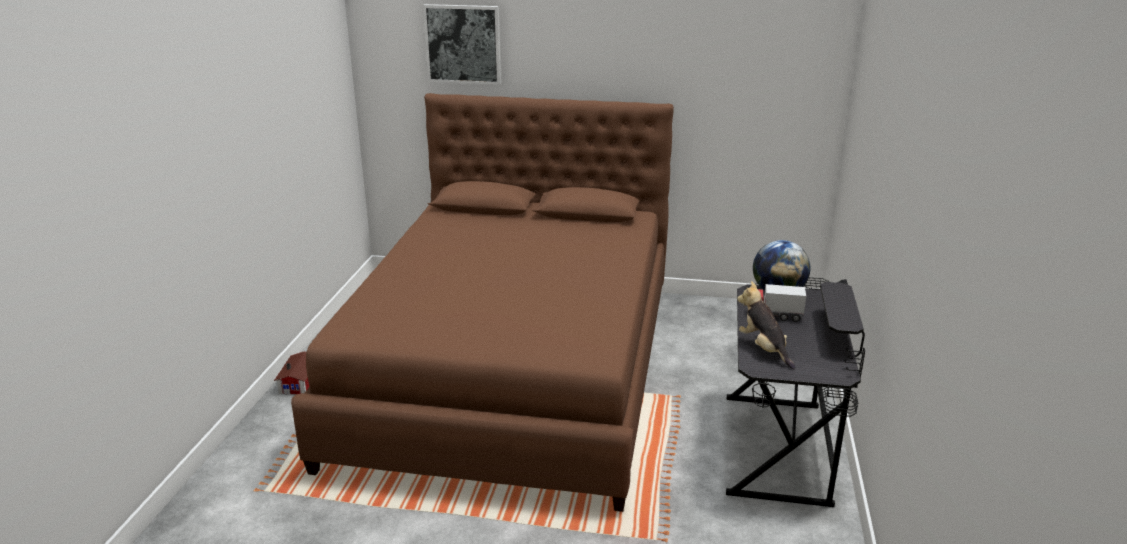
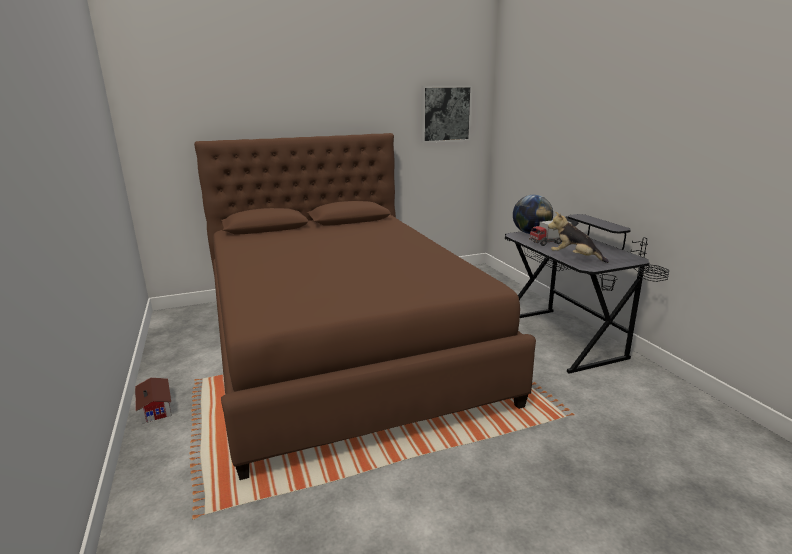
camera: 30 degrees left, 5 degrees down
picture [423,4,501,85] -> picture moved to [421,85,472,143]

